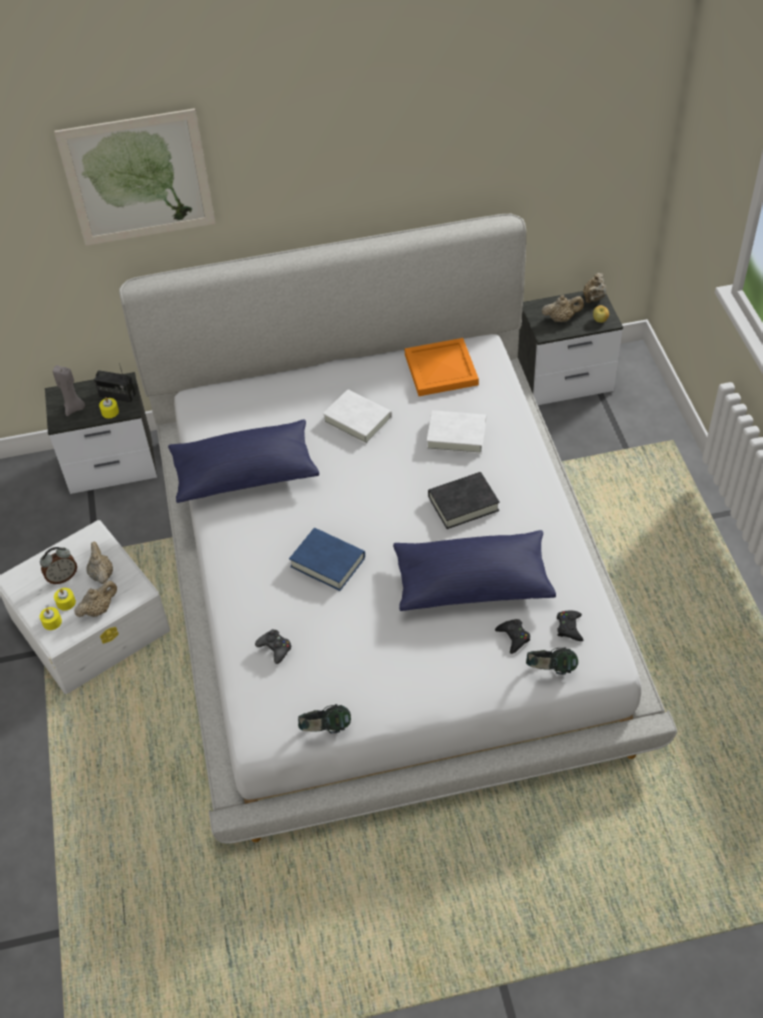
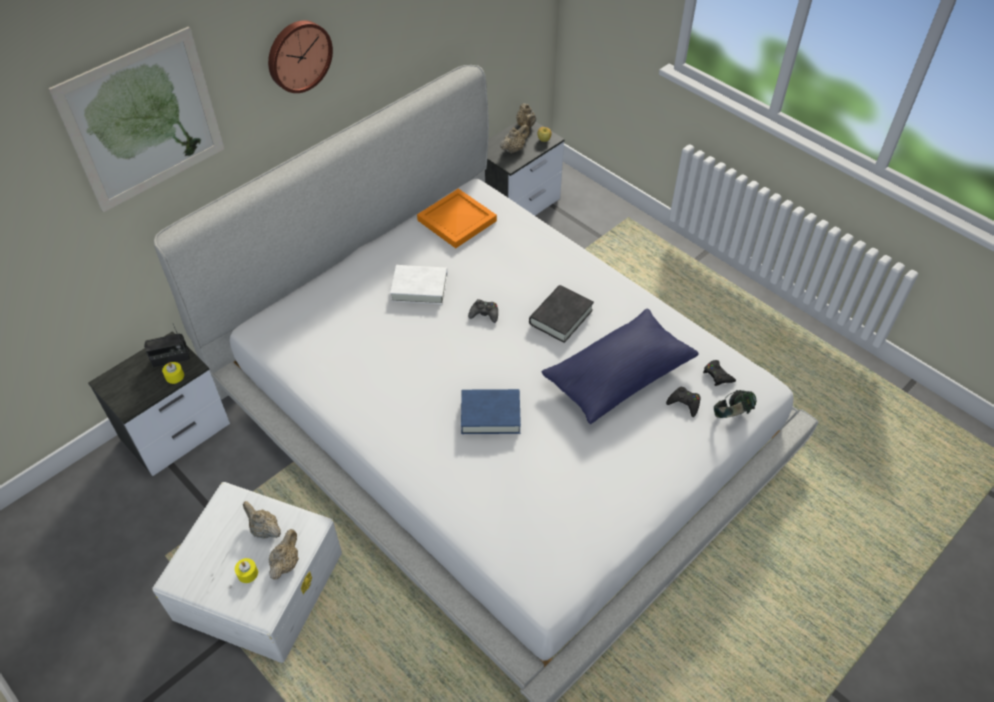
camera: 35 degrees left, 0 degrees up
alarm clock [40,547,77,584] -> none
yellow candle [40,607,62,630] -> none
grey candle [53,365,85,416] -> none
blue pillow [168,419,319,503] -> none
black game controller [255,629,291,664] -> black game controller moved to [468,299,498,323]
headphones [298,704,351,733] -> none
white book [426,410,486,454] -> none
none -> wall clock [268,20,333,93]

